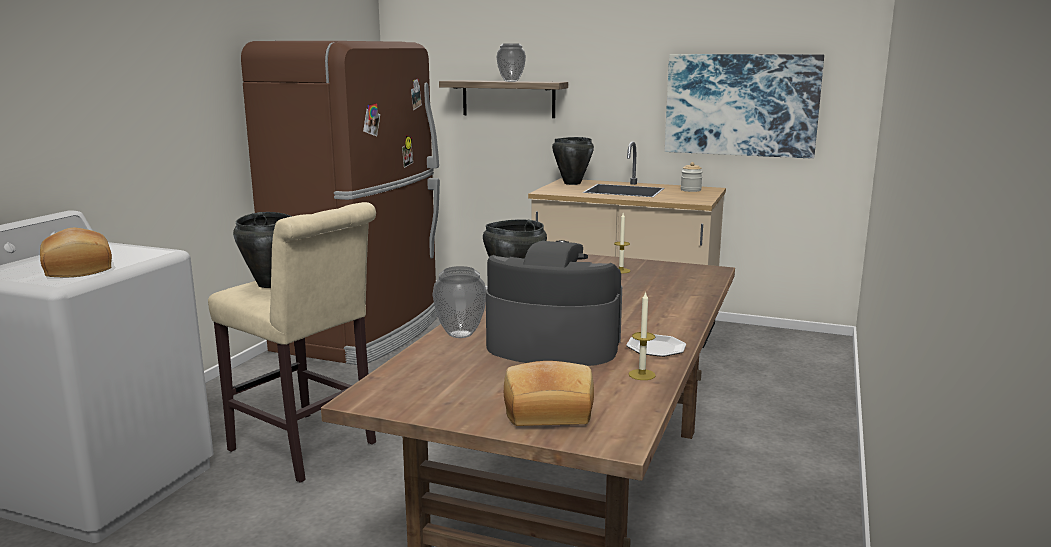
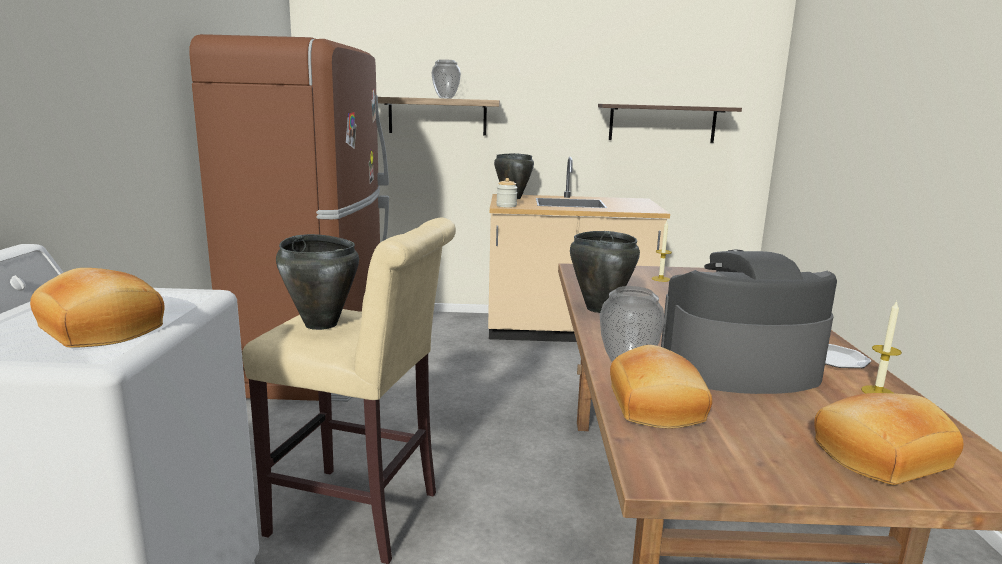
camera: 20 degrees left, 0 degrees up
picture [665,54,824,159] -> shelf [598,104,742,143]
jar [681,162,702,192] -> jar moved to [496,178,518,208]
none -> bread [610,345,712,428]

